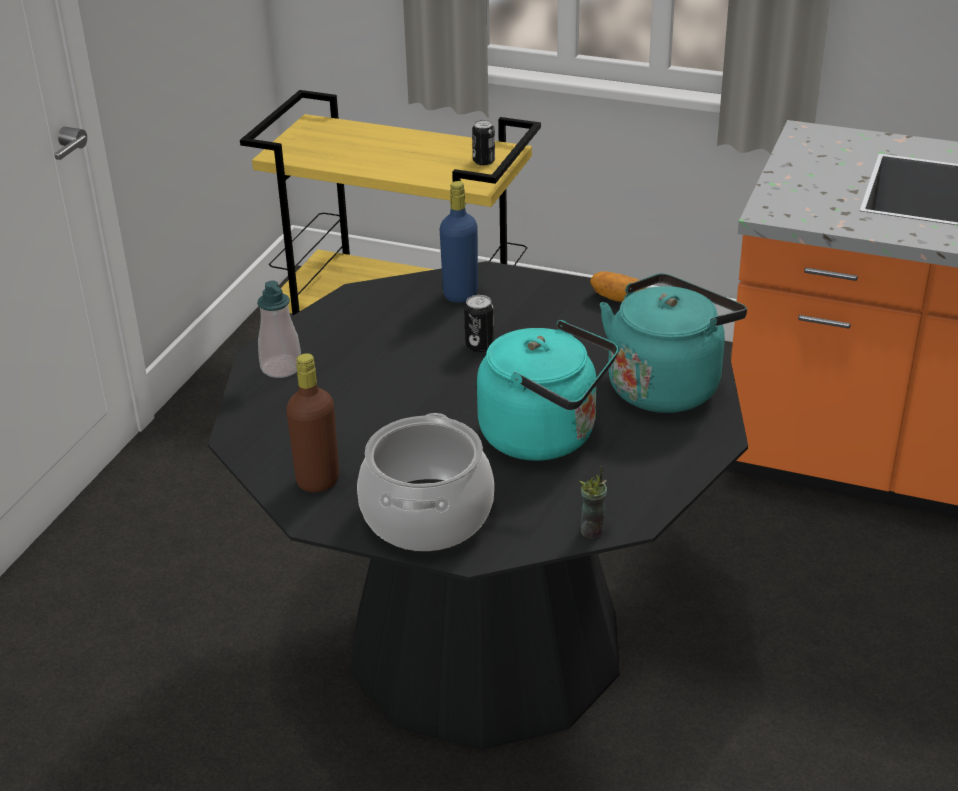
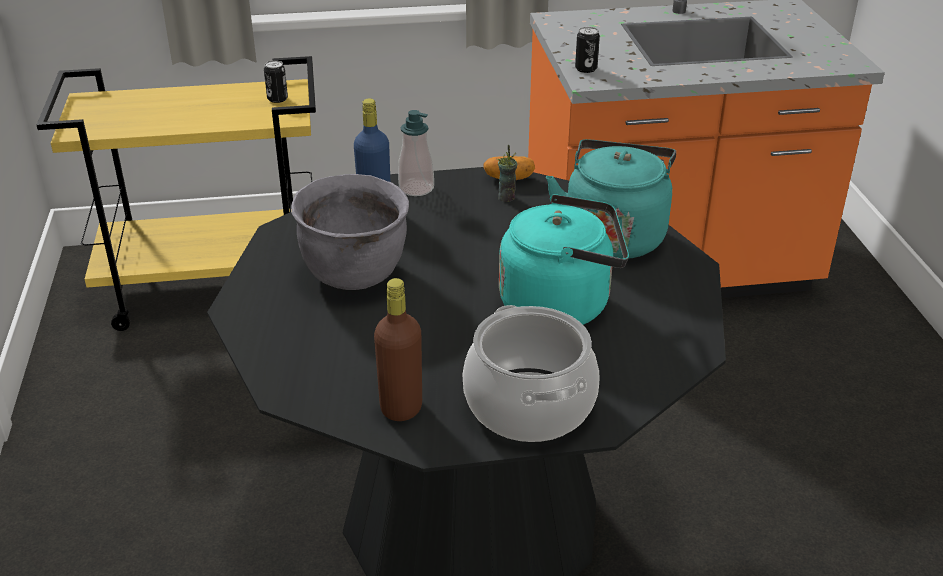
camera: 30 degrees left, 0 degrees up
soap dispenser [257,281,301,378] -> soap dispenser moved to [398,110,434,196]
can [464,295,494,352] -> can moved to [575,27,600,73]
cup [580,466,607,539] -> cup moved to [497,145,517,202]
none -> grey cooking pot [291,174,409,290]

